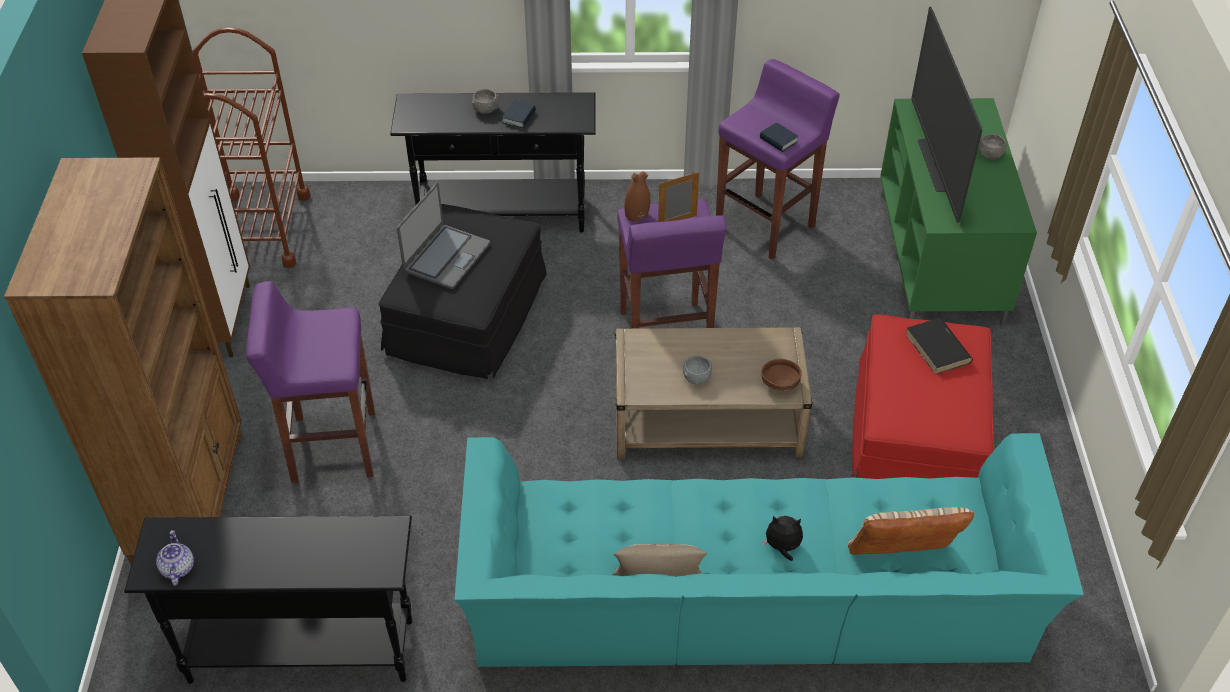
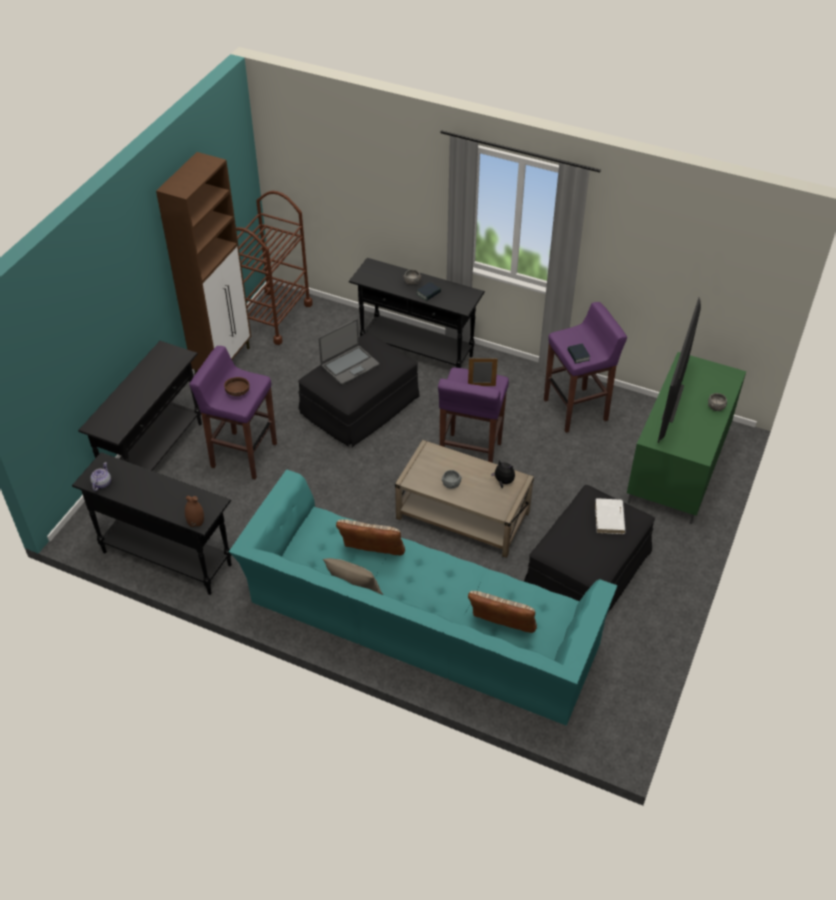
camera: 25 degrees right, 0 degrees up
brown bookcase [4,157,242,565] -> black console table [78,341,202,471]
brown vase [624,171,650,222] -> brown vase moved to [185,495,204,527]
brown bowl [761,359,802,391] -> brown bowl moved to [224,377,249,396]
plush toy [762,516,803,561] -> plush toy moved to [491,460,515,488]
red ottoman [851,314,994,479] -> black ottoman [524,485,655,612]
black book [906,318,973,375] -> white book [595,498,625,534]
none -> beige pillow [336,519,405,556]

